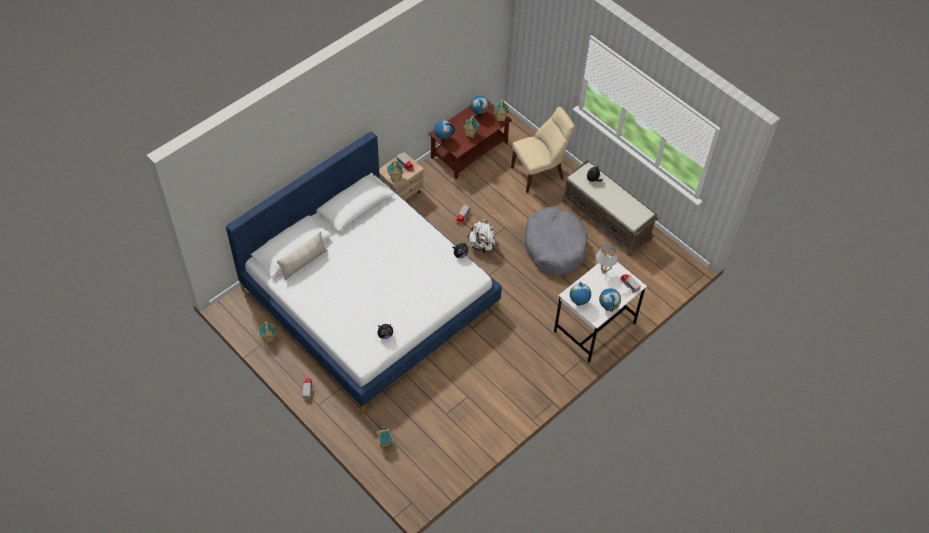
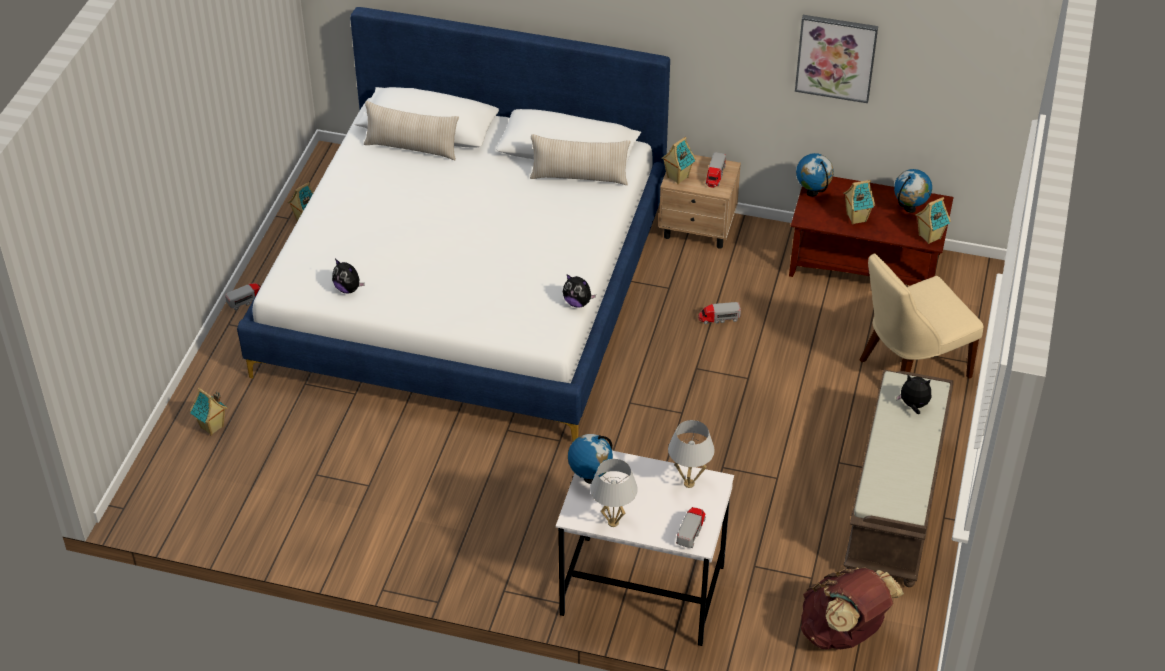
camera: 60 degrees right, 10 degrees down
white backpack [468,219,496,253] -> none
beige chair [511,107,574,193] -> beige chair turned 120 degrees clockwise [859,253,984,379]
grey dog bed [524,207,587,276] -> none
globe [599,288,621,312] -> white table lamp [590,459,638,527]
none -> beige pillow [530,134,630,185]
none -> picture [795,15,878,103]
none -> brown backpack [801,568,904,650]

